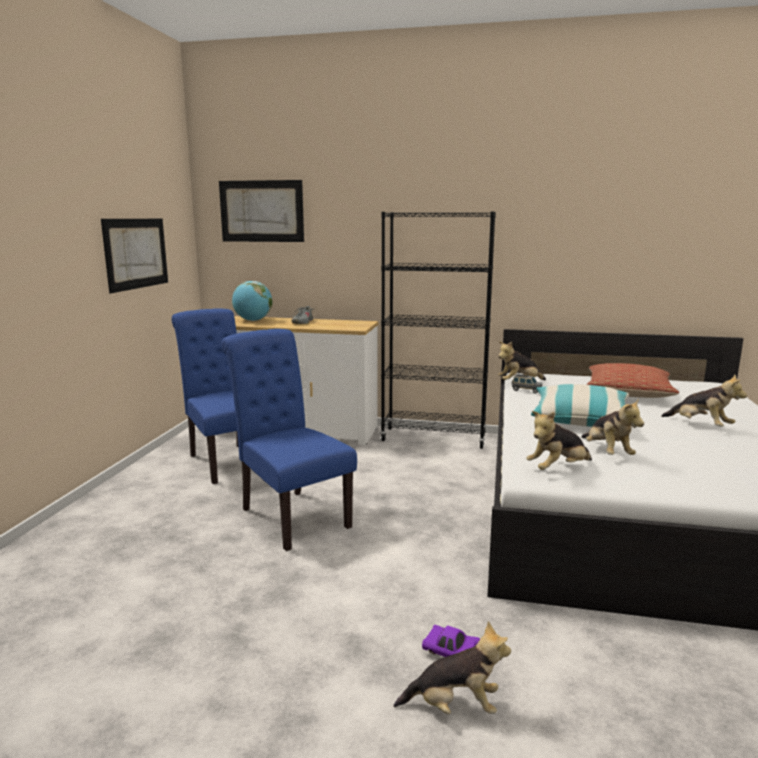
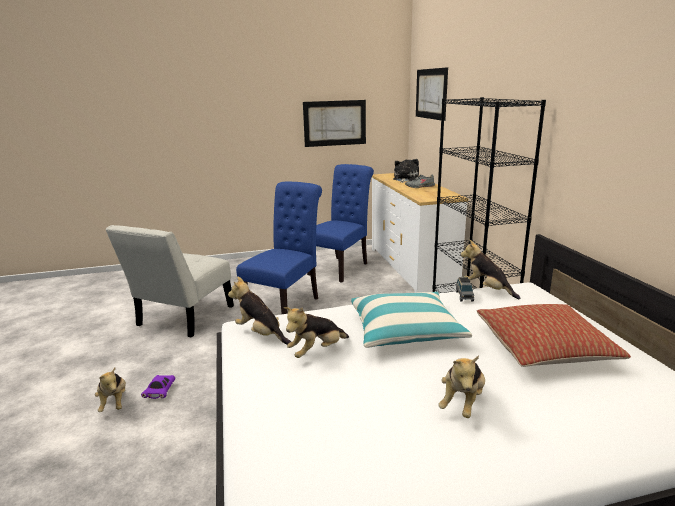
camera: 65 degrees right, 5 degrees up
globe [232,281,272,321] -> plush toy [393,159,419,183]
none -> white chair [105,225,234,338]

